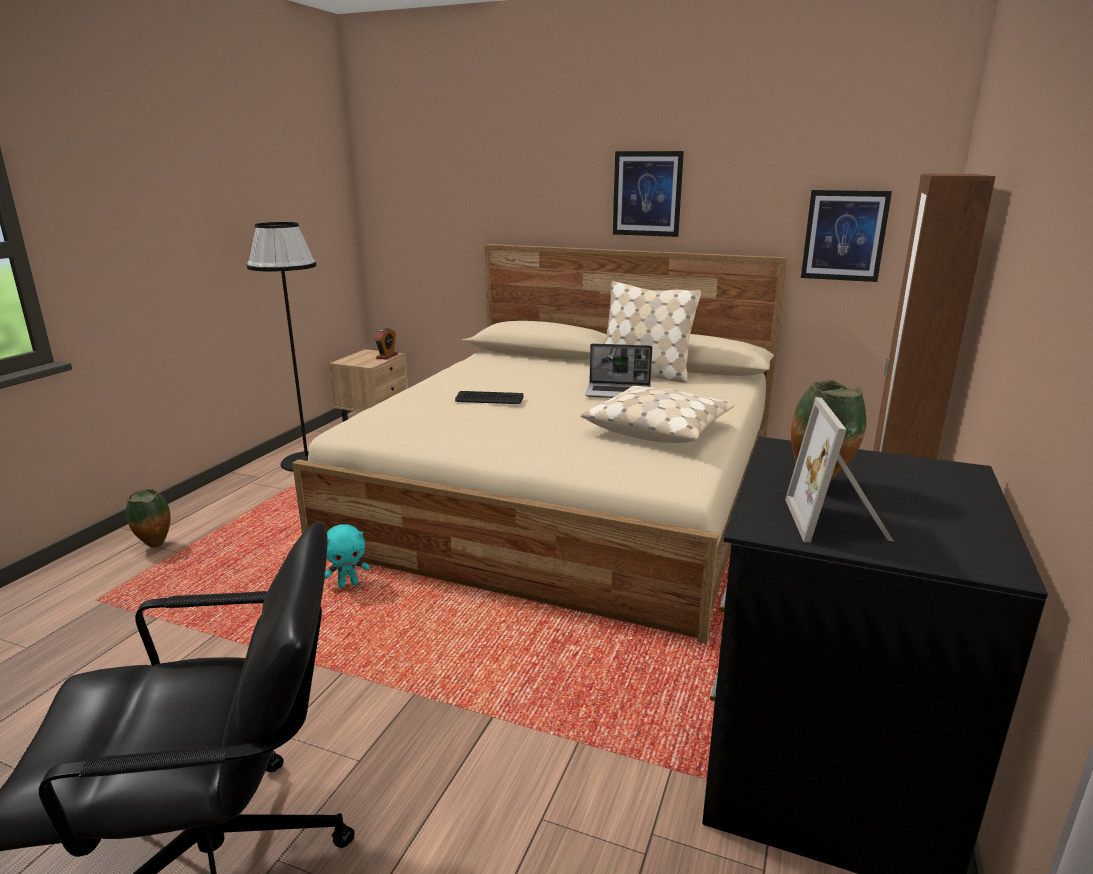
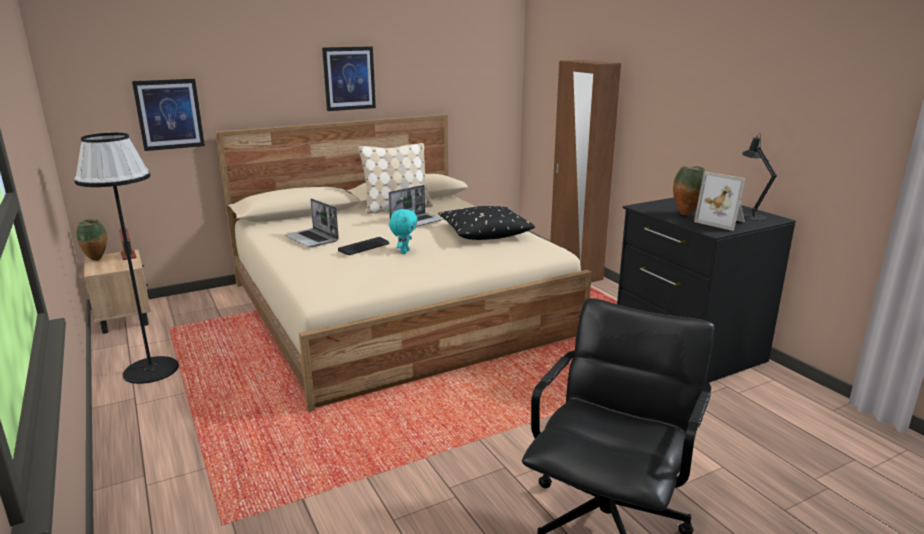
camera: 50 degrees left, 0 degrees up
vase [126,489,171,548] -> vase moved to [77,219,107,261]
turquoise plush toy [325,524,370,588] -> turquoise plush toy moved to [389,209,418,254]
beige pillow [581,386,735,443] -> black pillow [438,206,535,240]
picture [801,190,892,282] -> picture moved to [132,79,205,151]
none -> laptop [285,198,339,247]
none -> black table lamp [742,134,777,221]

